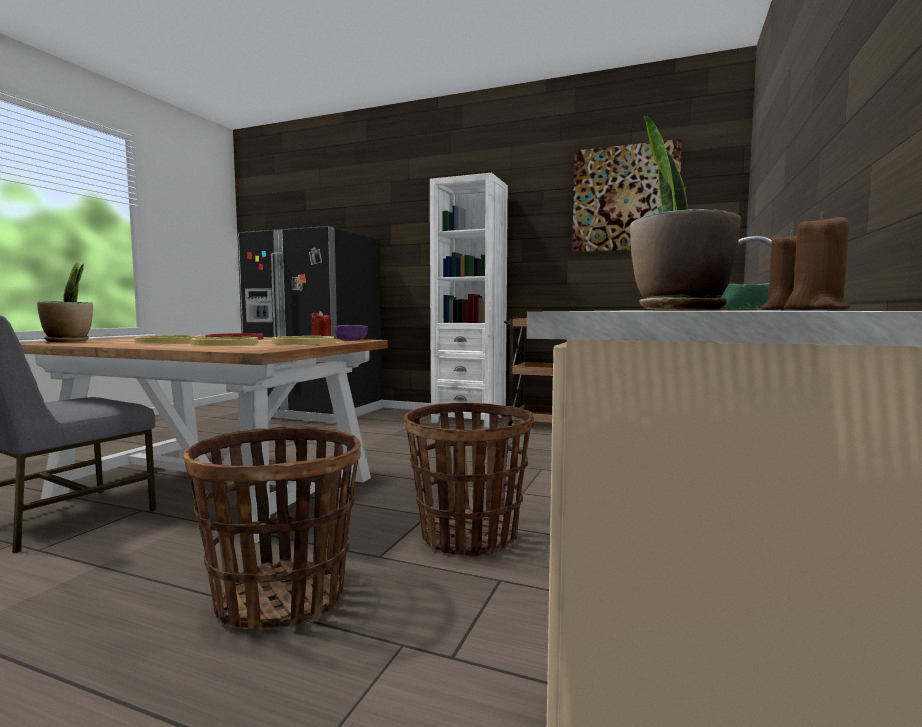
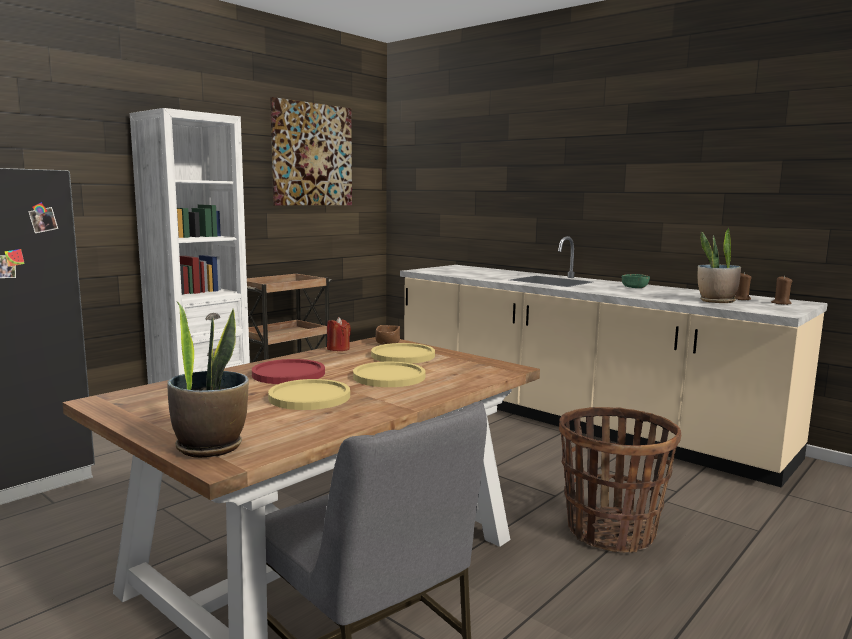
camera: 70 degrees left, 5 degrees up
purple bowl [334,325,368,341] -> brown bowl [375,325,400,345]
basket [404,402,534,557] -> none

